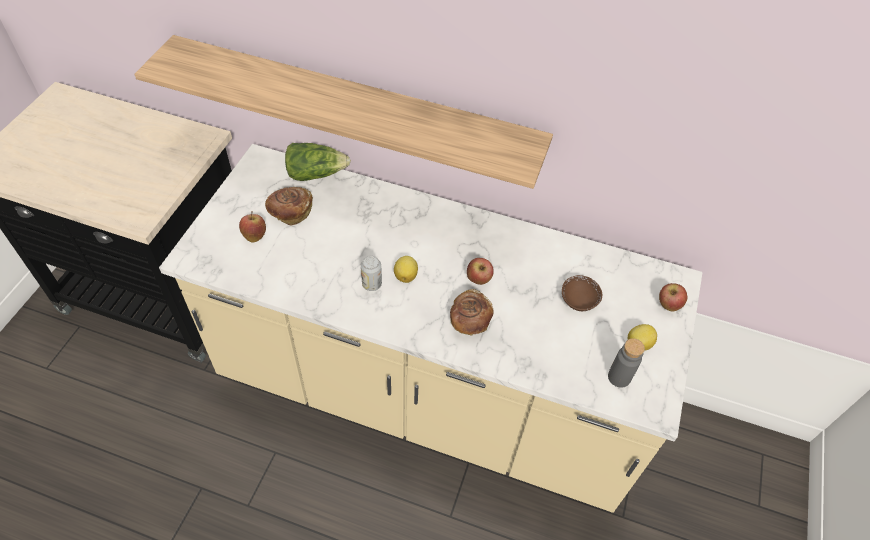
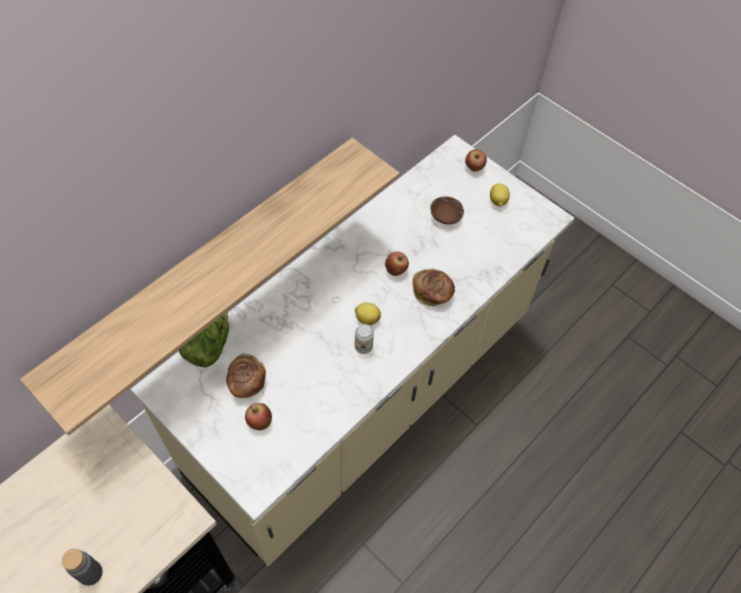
camera: 65 degrees left, 5 degrees up
grey bottle [608,338,645,388] -> grey bottle moved to [62,549,103,586]

